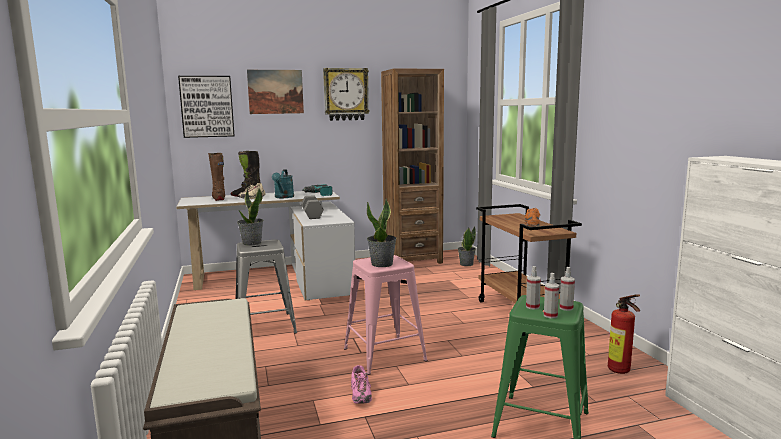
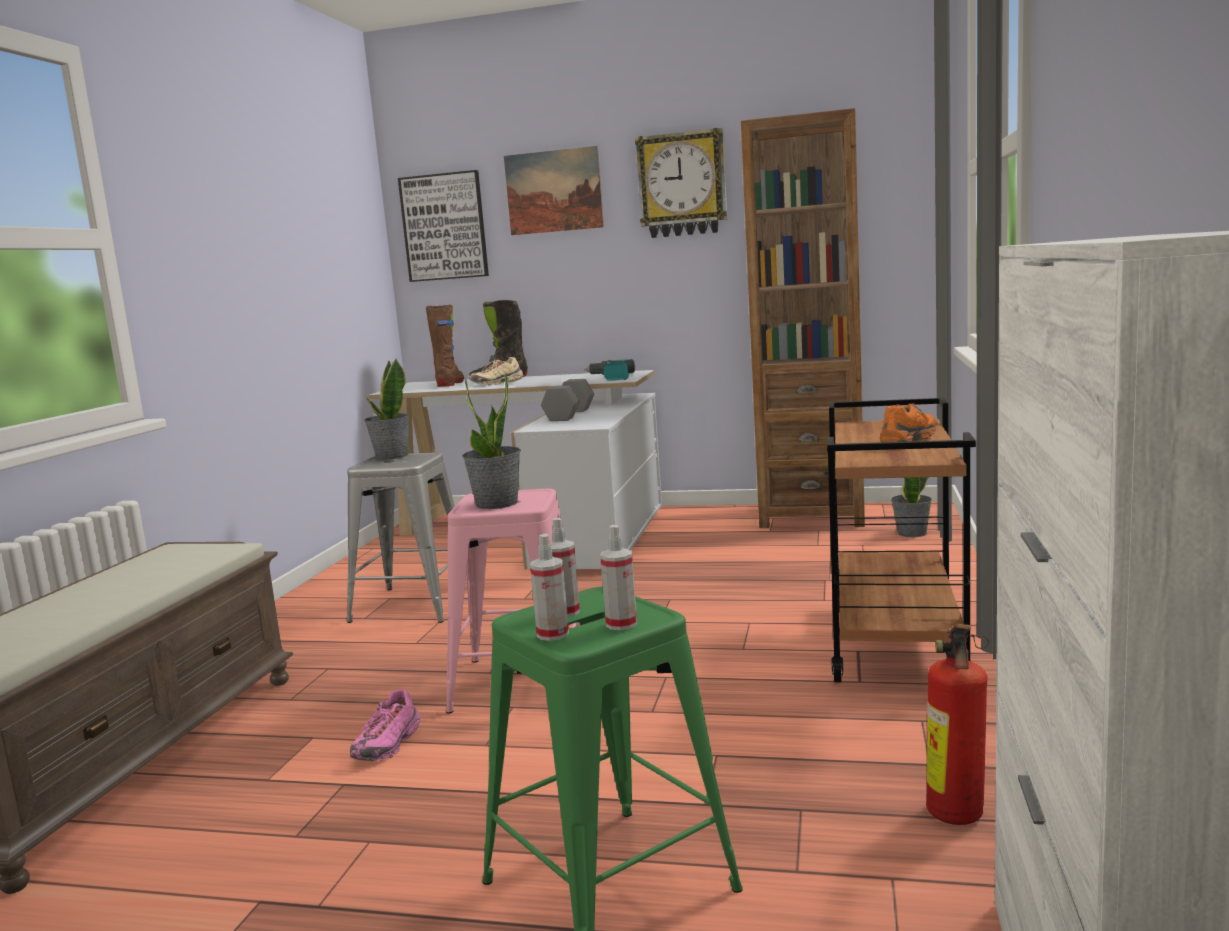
camera: 30 degrees right, 0 degrees up
turquoise watering can [272,169,294,198] -> none

